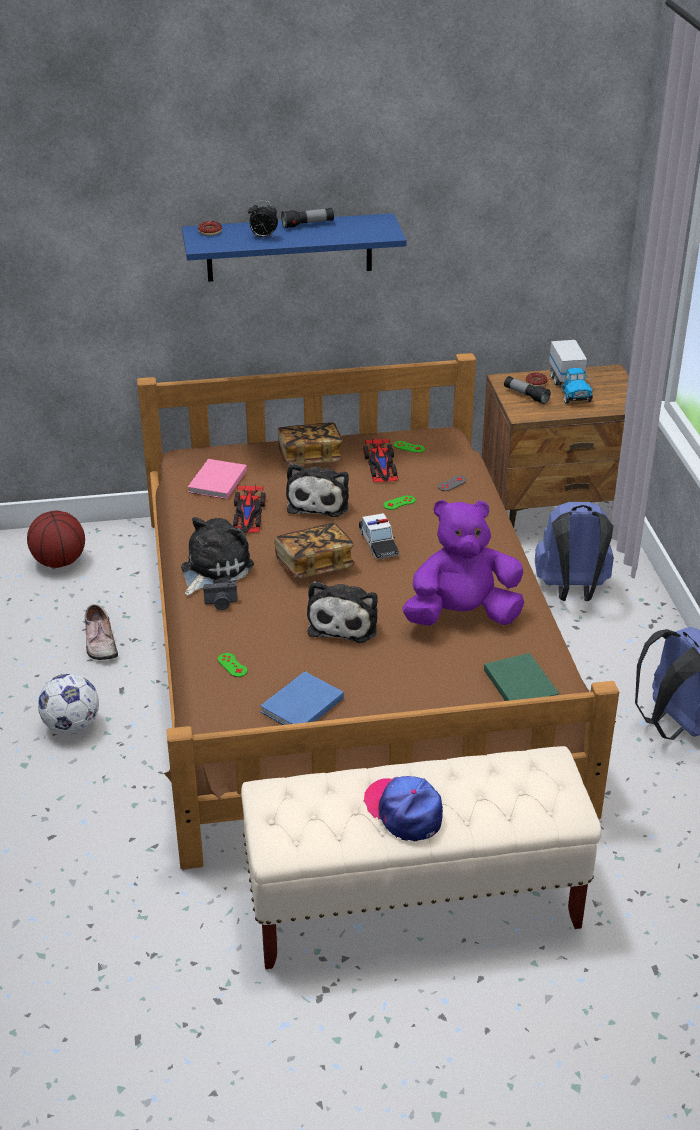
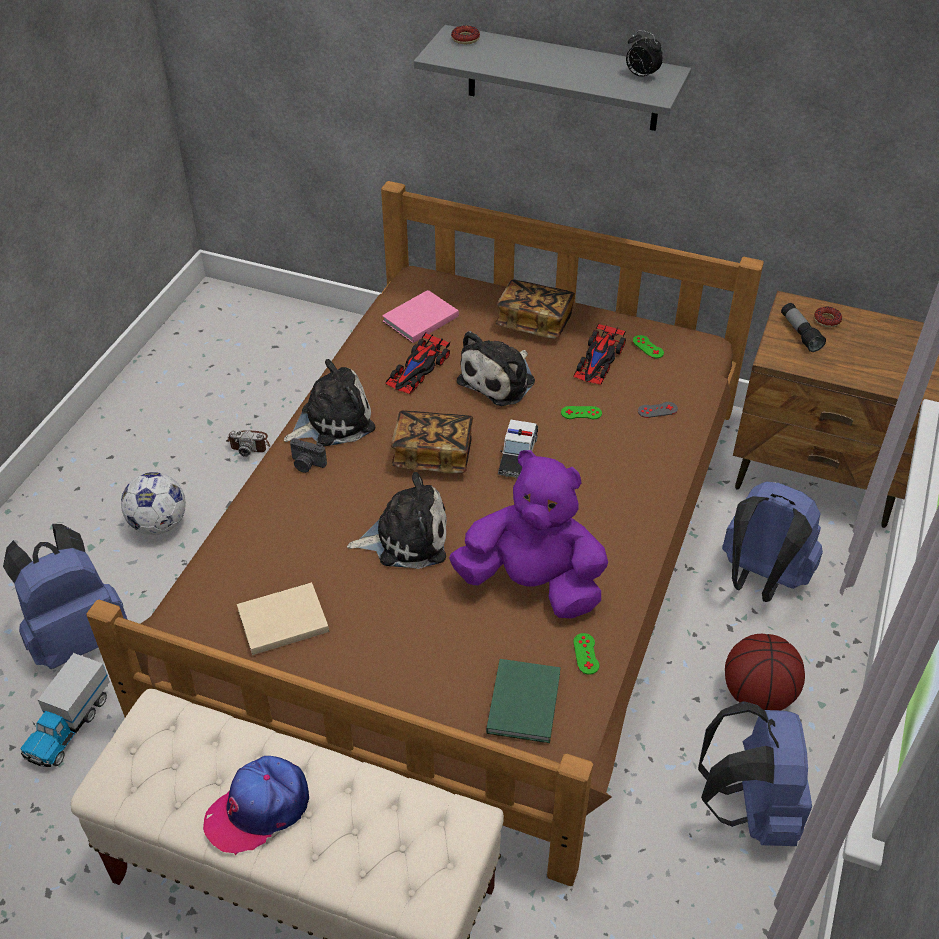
camera: 30 degrees right, 10 degrees up
basketball [27,511,85,568] -> basketball moved to [725,634,805,710]
shoe [85,604,118,660] -> camera [226,430,270,457]
blue shelf [182,213,407,282] -> grey shelf [414,25,691,131]
green game controller [218,653,247,677] -> green game controller moved to [573,633,599,675]
alarm clock [248,201,278,237] -> alarm clock moved to [626,30,663,80]
blue book [260,671,344,725] -> beige book [237,582,329,655]
flashlight [281,208,334,228] -> none
plush toy [307,581,378,643] -> plush toy turned 135 degrees counterclockwise [347,472,447,569]
cap [363,776,443,841] -> cap turned 120 degrees counterclockwise [203,756,309,855]
toy truck [549,340,593,404] -> toy truck moved to [20,653,110,767]
none -> blue backpack [3,524,128,669]

